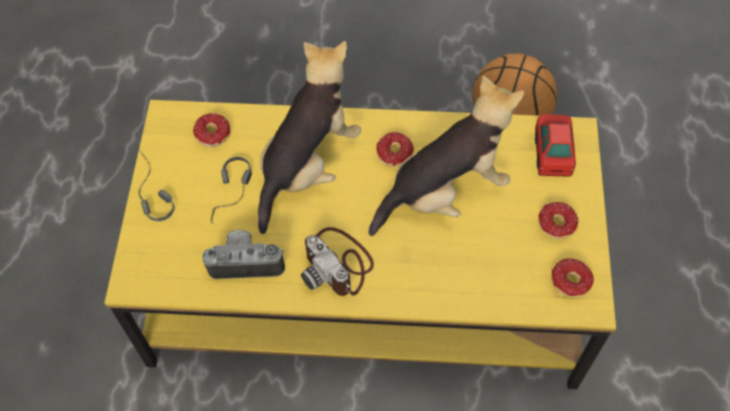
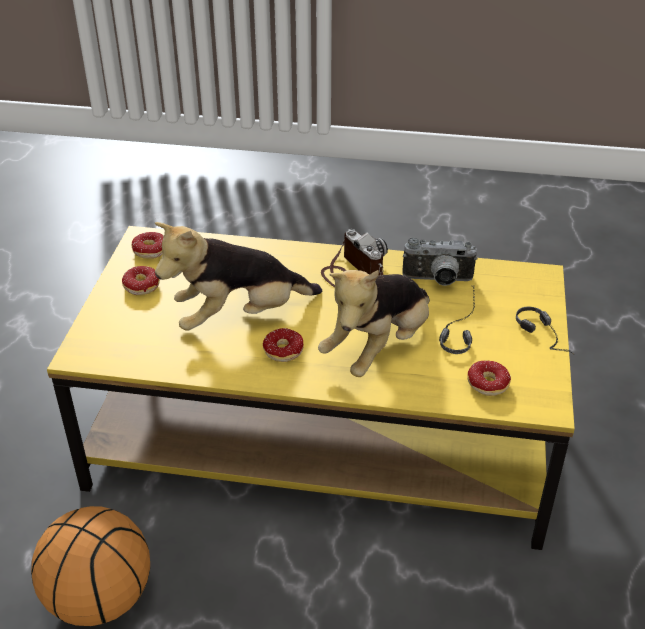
camera: 175 degrees left, 20 degrees down
toy car [535,114,576,177] -> none

